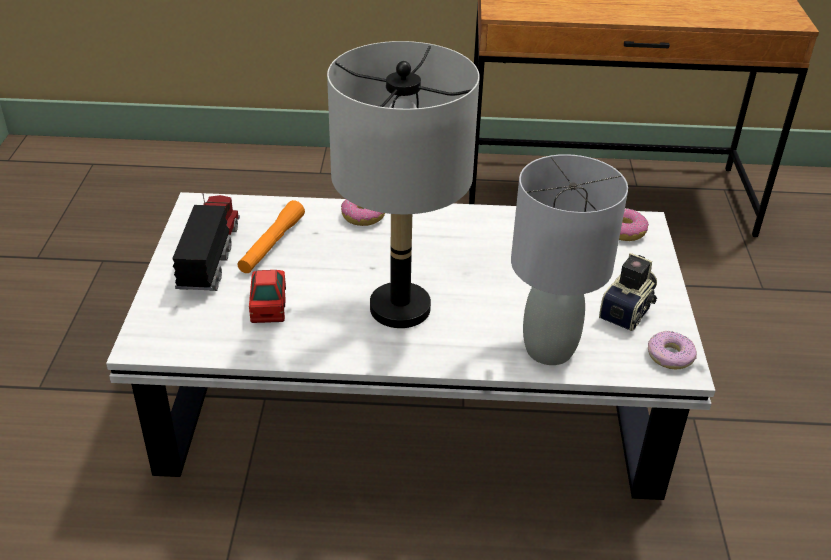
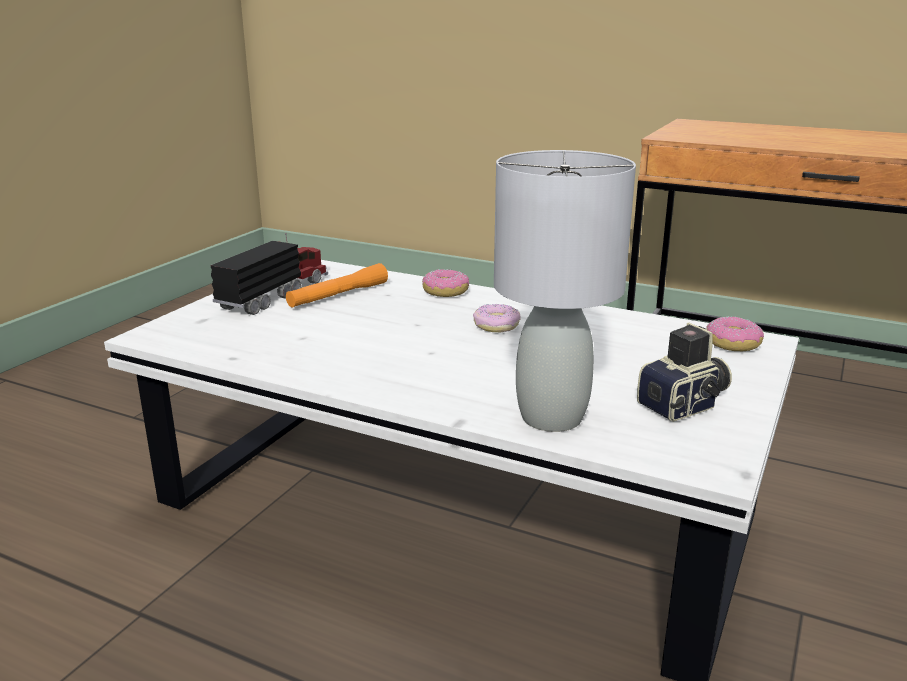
camera: 25 degrees right, 15 degrees down
toy car [249,270,286,323] -> none
grey table lamp [327,41,480,328] -> none
donut [648,331,697,369] -> donut moved to [473,304,521,332]

